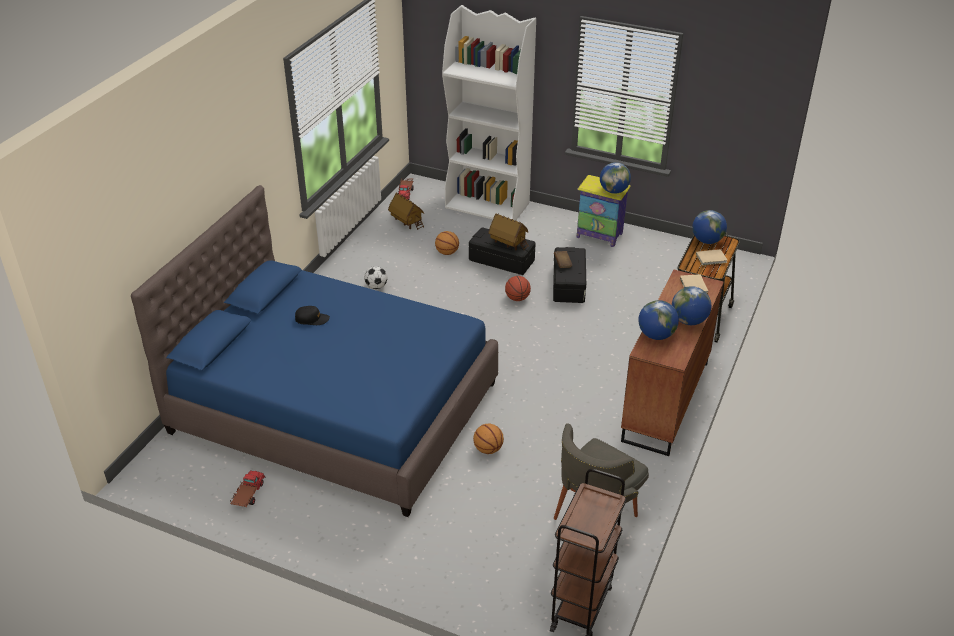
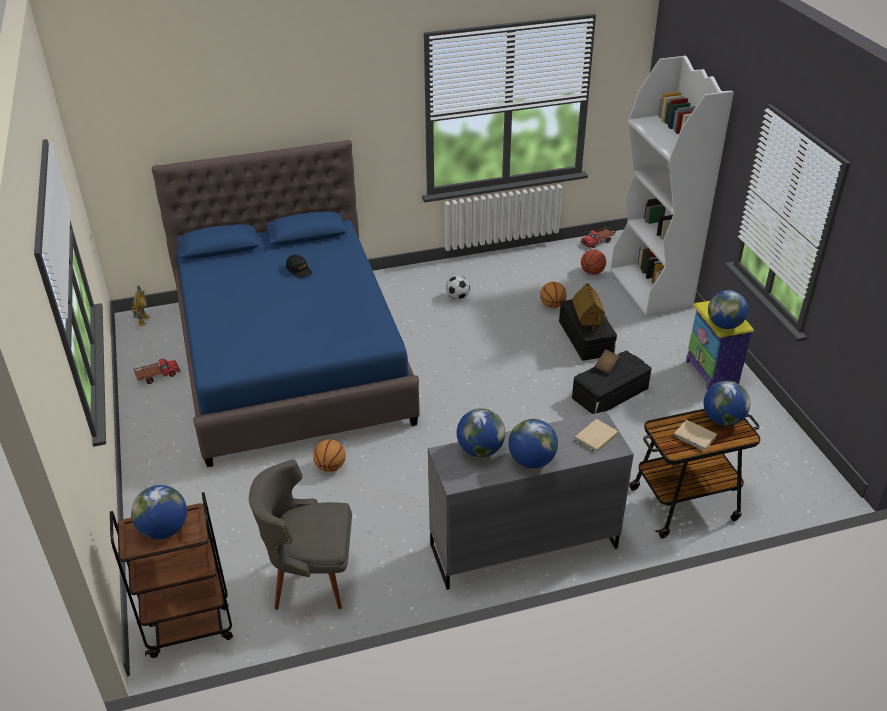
camera: 50 degrees right, 0 degrees up
toy house [388,193,424,230] -> none
basketball [505,276,531,301] -> basketball moved to [581,250,606,275]
brown dresser [621,269,724,456] -> grey dresser [428,411,634,590]
none -> globe [131,485,187,539]
none -> toy robot [132,286,150,326]

